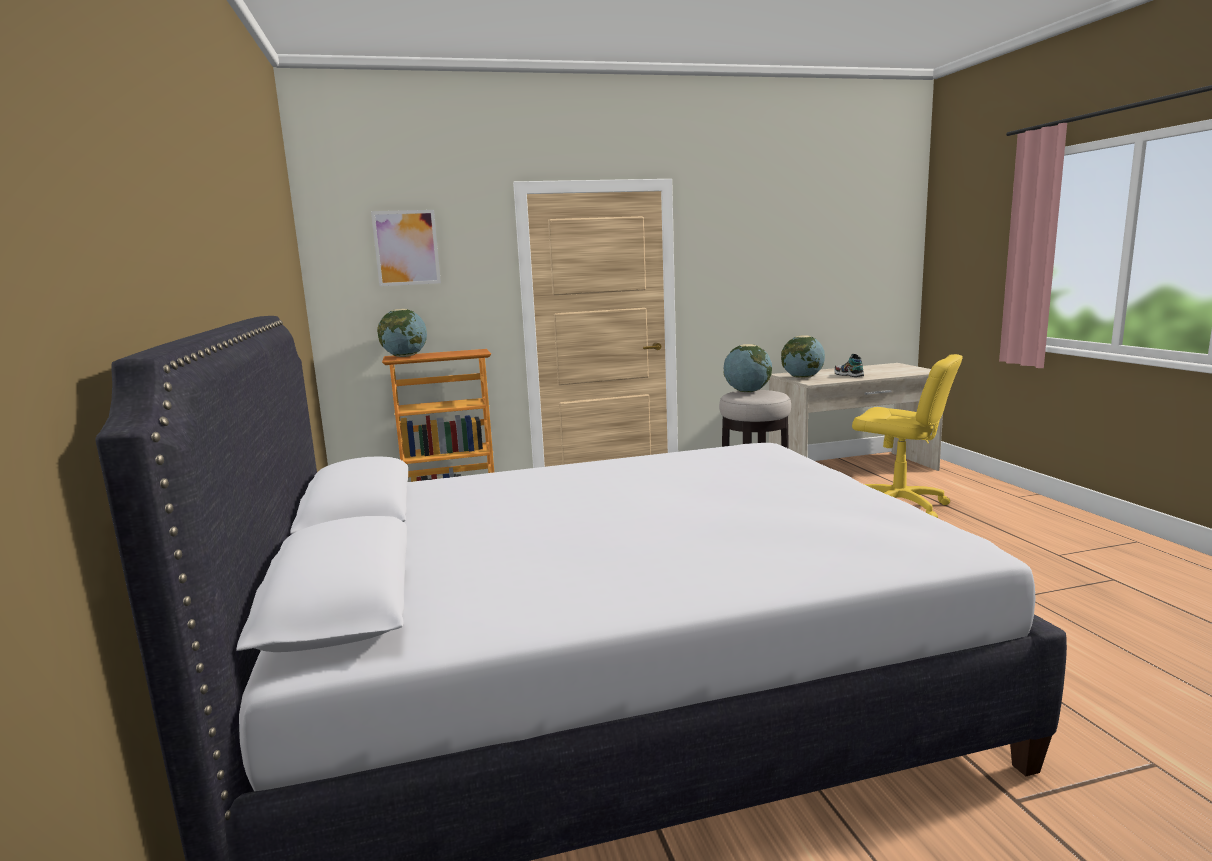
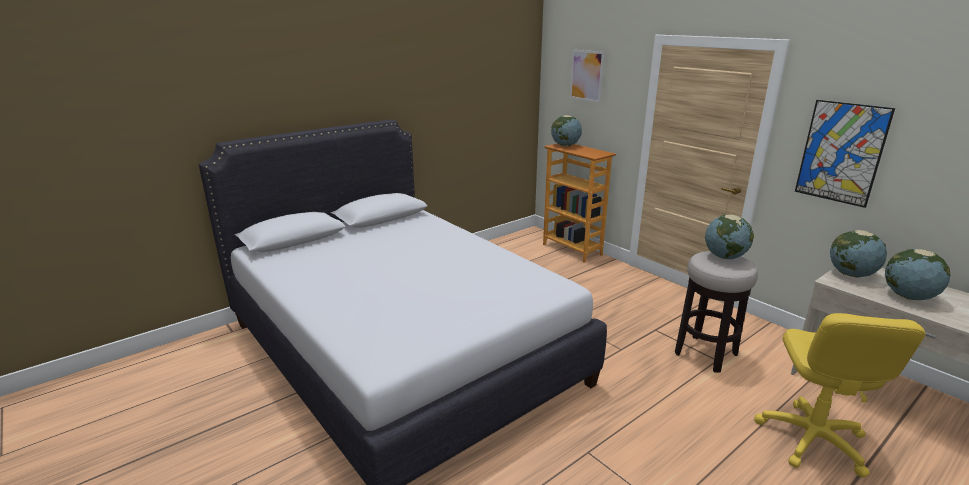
camera: 65 degrees right, 10 degrees up
shoe [834,354,864,377] -> globe [885,249,951,300]
none -> picture [795,100,895,208]

